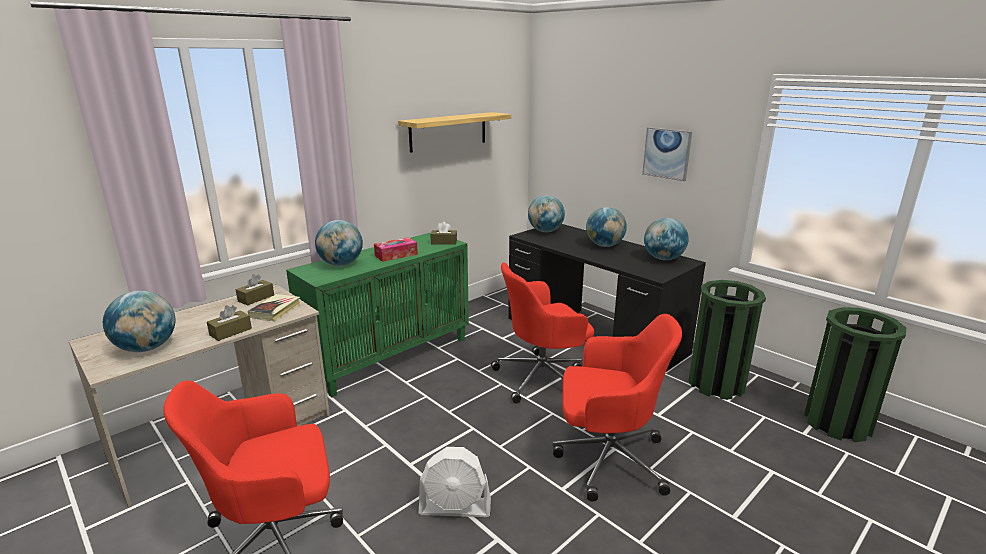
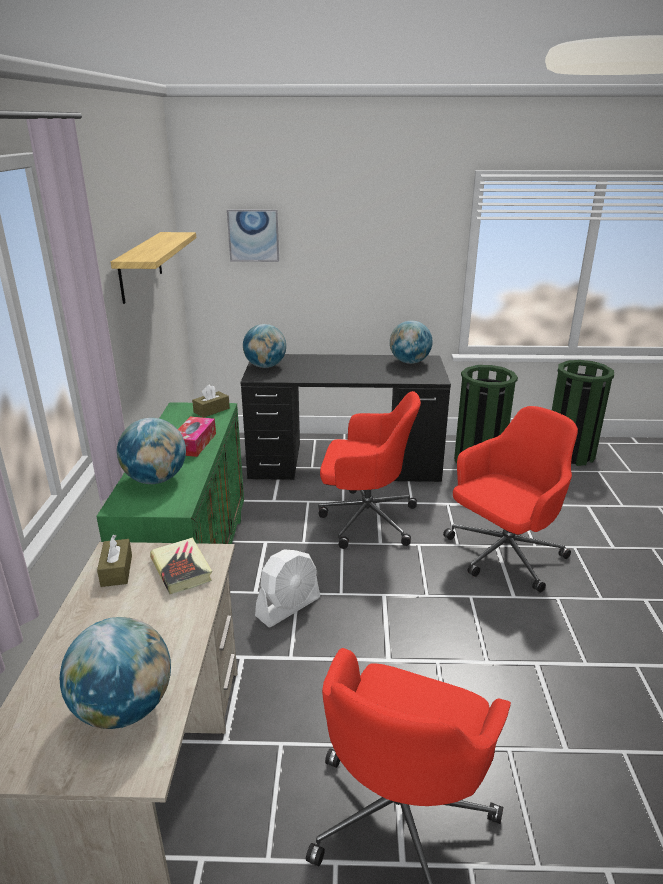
camera: 45 degrees left, 5 degrees up
brown tissue box [207,305,252,341] -> none
white fan [419,447,491,517] -> white fan moved to [255,549,320,627]
red office chair [491,262,594,404] -> red office chair turned 105 degrees counterclockwise [318,391,421,549]
globe [586,207,627,247] -> none
picture [642,127,692,181] -> picture moved to [227,209,279,262]

